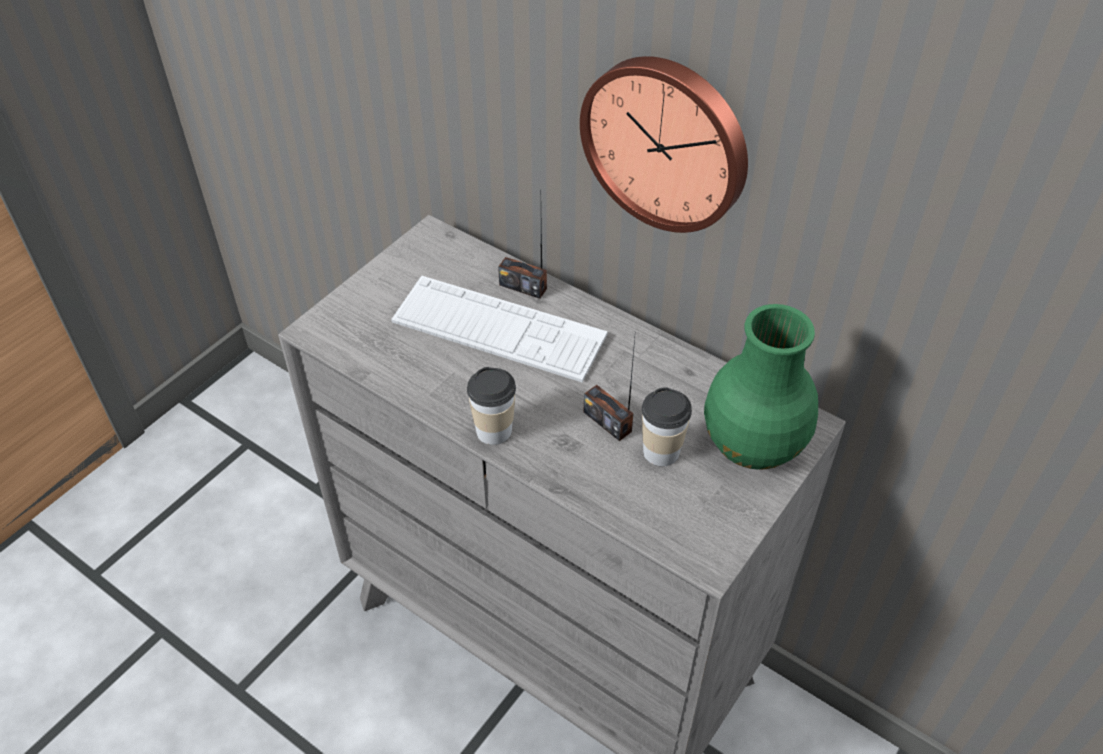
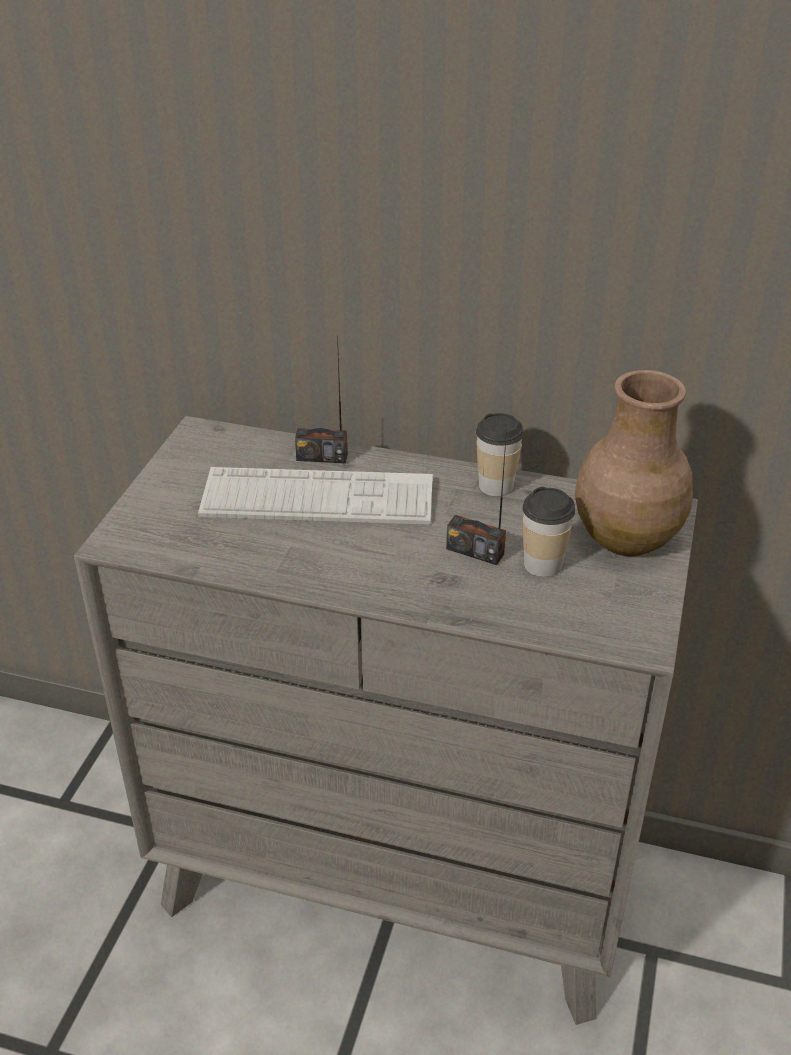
camera: 20 degrees left, 10 degrees down
cup [467,367,516,445] -> cup moved to [476,413,524,496]
wall clock [580,56,748,233] -> none
green vase [704,304,818,470] -> brown vase [575,370,693,556]

